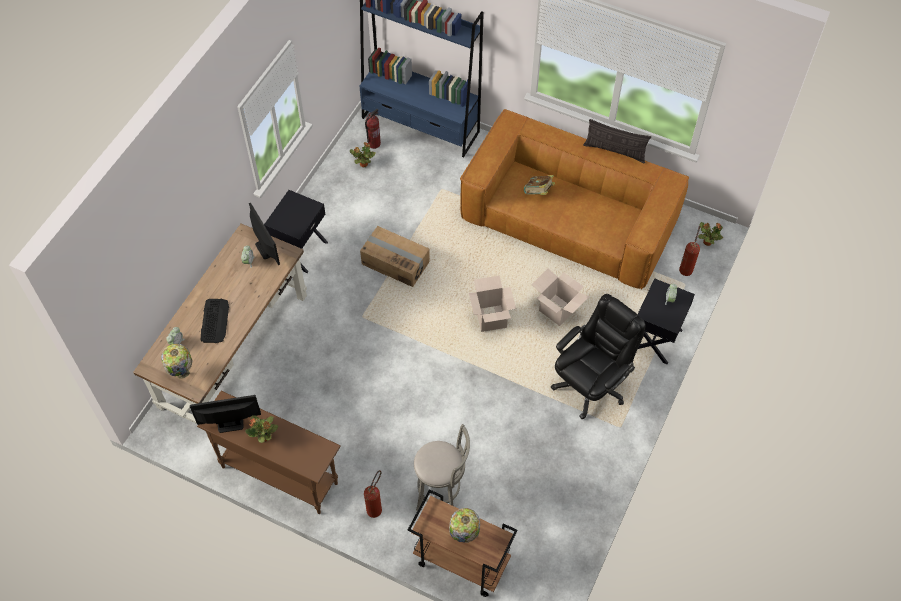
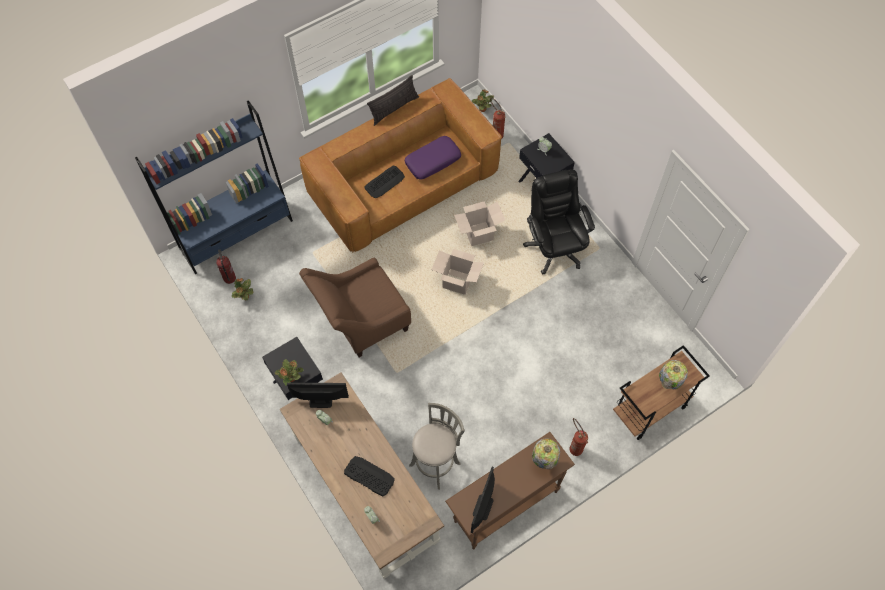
camera: 60 degrees left, 5 degrees up
table lamp [161,344,192,379] -> table lamp moved to [532,439,560,469]
potted plant [245,415,278,443] -> potted plant moved to [275,359,303,385]
cardboard box [360,226,430,287] -> brown armchair [299,258,411,357]
grey stool [414,424,470,511] -> grey stool moved to [409,403,465,490]
book [524,175,555,195] -> keyboard [364,166,405,198]
none -> purple pillow [405,136,461,180]

